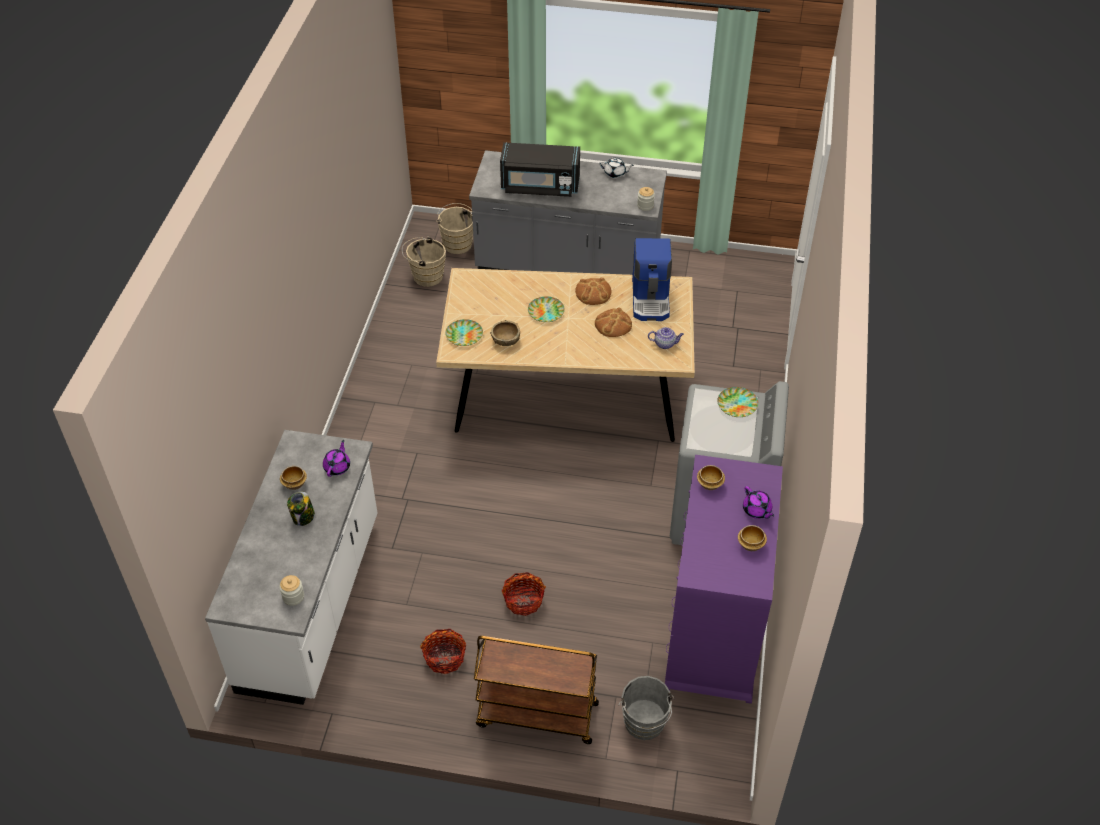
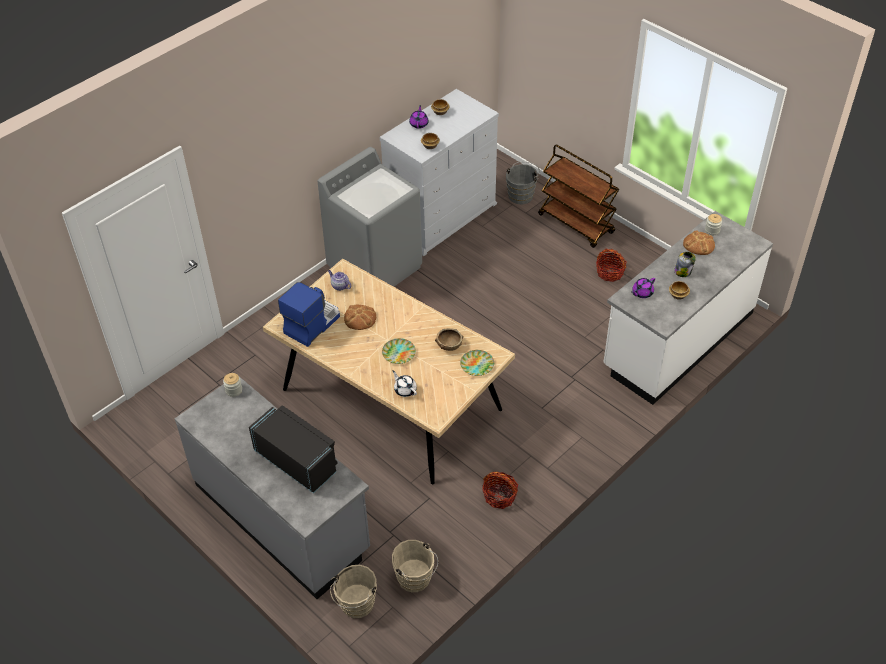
camera: 145 degrees left, 0 degrees up
basket [501,572,546,616] -> basket moved to [482,472,518,509]
bread [575,277,611,305] -> bread moved to [683,230,715,255]
white teapot [599,158,634,178] -> white teapot moved to [393,370,417,397]
purple dresser [665,455,783,704] -> white dresser [380,89,499,256]
plate [717,387,758,417] -> none

